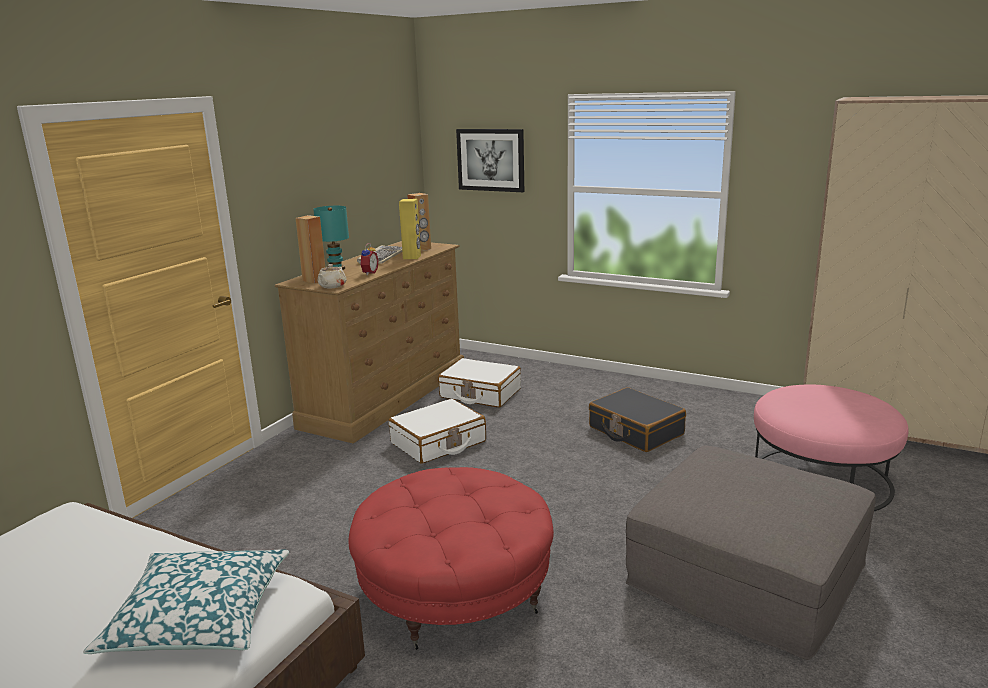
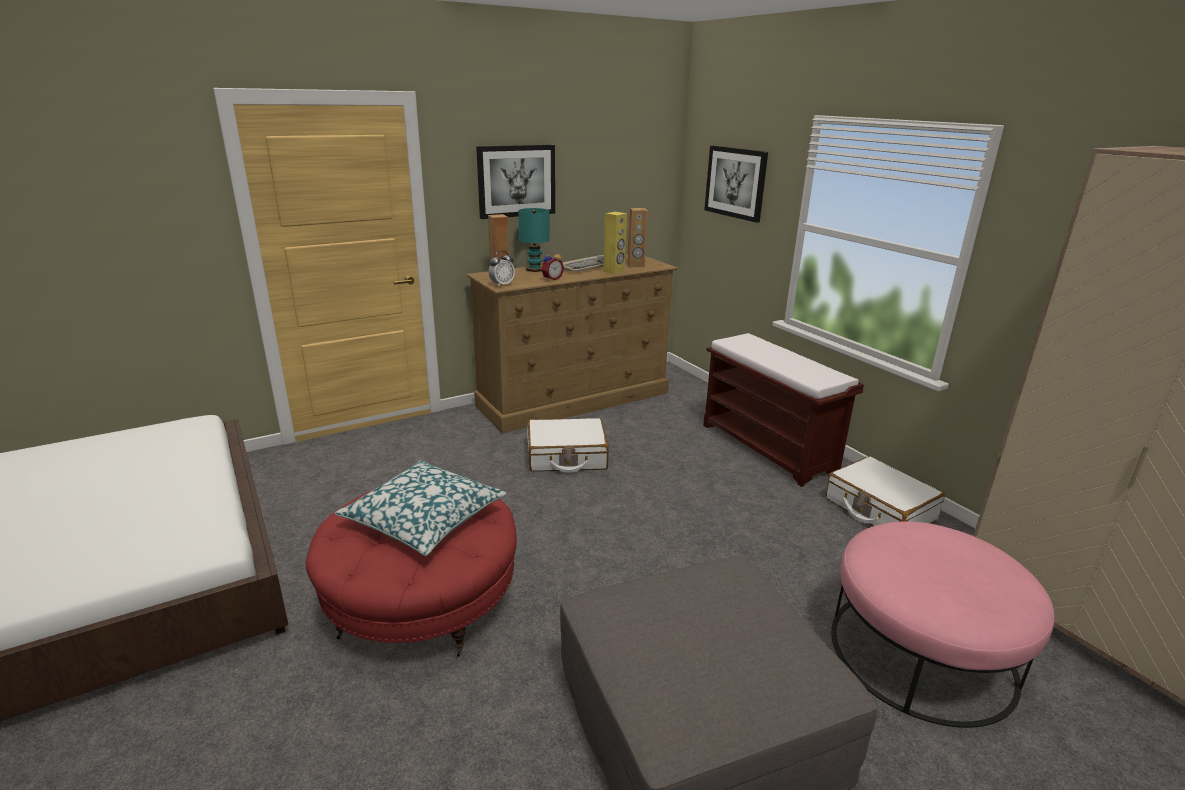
camera: 30 degrees right, 5 degrees up
pillow [83,549,289,654] -> pillow moved to [335,460,507,556]
beige teapot [318,264,347,288] -> alarm clock [489,251,515,287]
white suitcase [438,358,521,408] -> white suitcase moved to [826,456,945,526]
black suitcase [589,387,686,452] -> none
none -> picture [476,145,555,219]
none -> brown bench [703,333,864,487]

